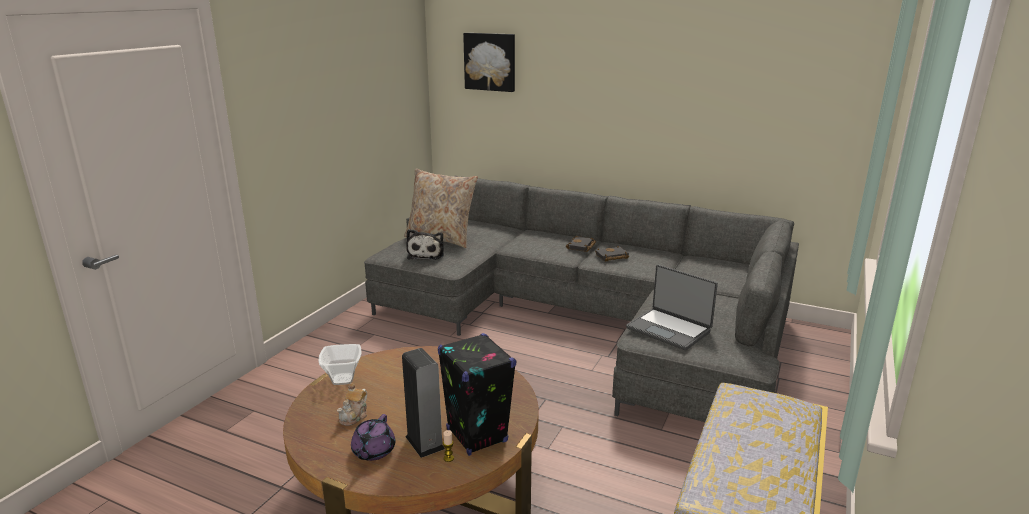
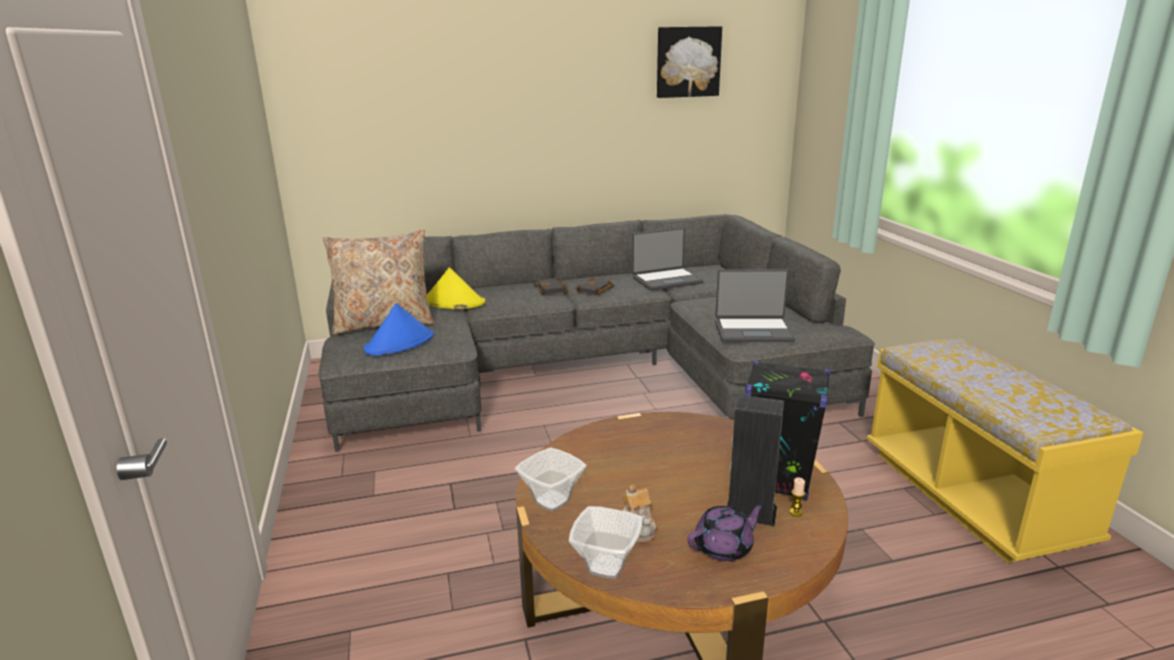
camera: 40 degrees left, 0 degrees up
purple teapot [351,414,395,461] -> purple teapot turned 90 degrees counterclockwise [687,503,765,561]
plush toy [406,229,444,260] -> blue hat [364,303,434,356]
picture [463,33,515,92] -> picture moved to [657,26,722,98]
none -> yellow hat [427,268,486,309]
none -> bowl [569,506,642,579]
none -> laptop [632,227,703,291]

